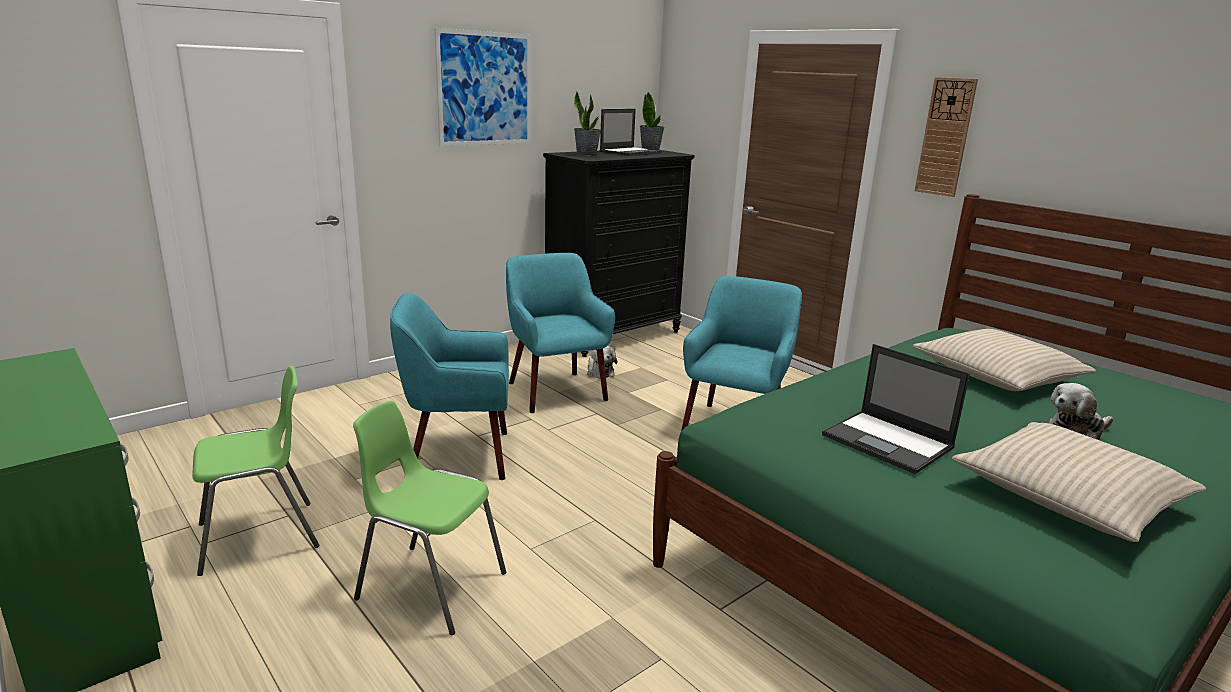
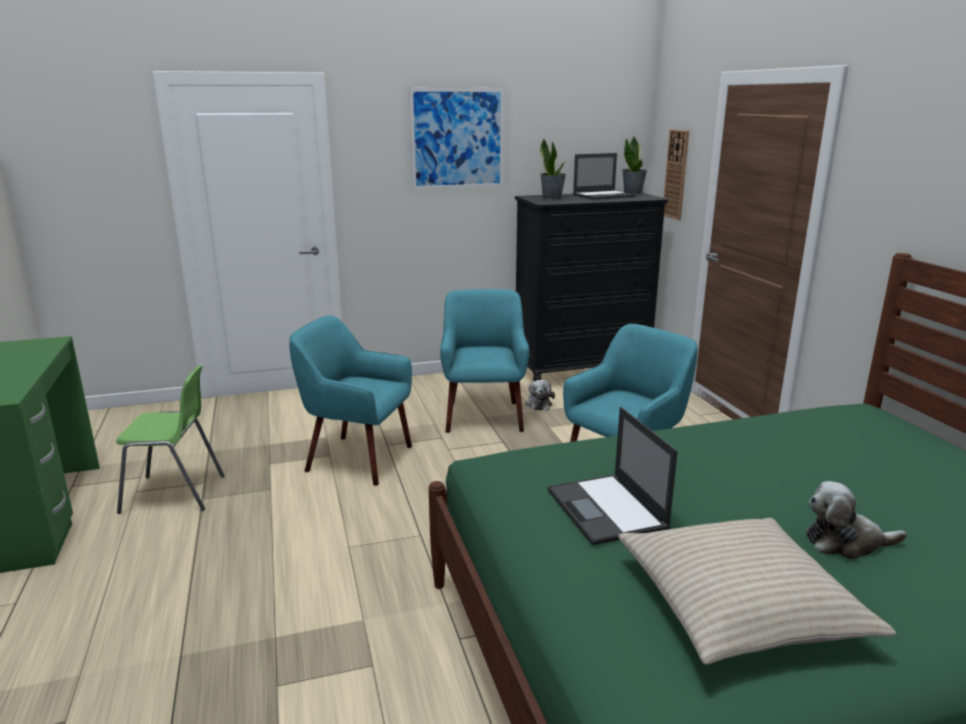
camera: 25 degrees right, 0 degrees up
green chair [353,401,506,635] -> none
beige pillow [913,329,1096,391] -> none
wall clock [915,77,978,197] -> wall clock moved to [664,130,689,220]

